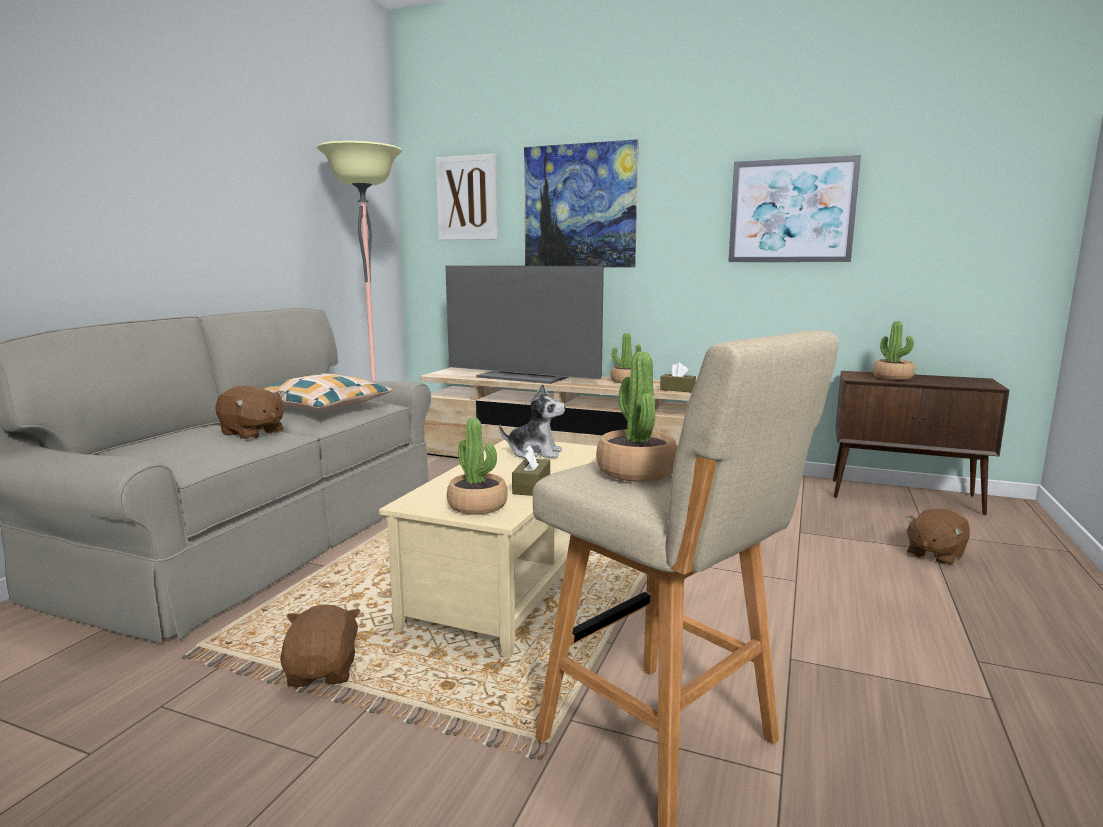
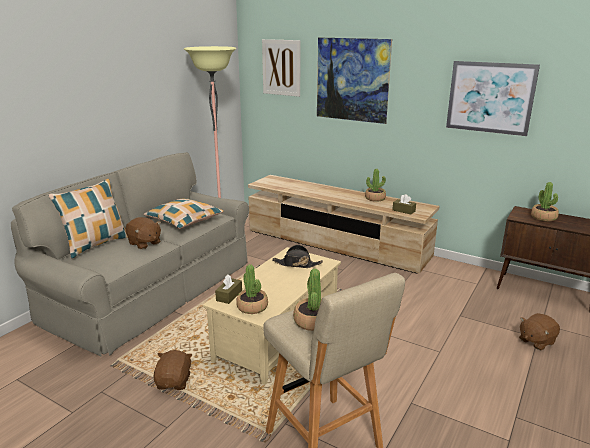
camera: 10 degrees right, 10 degrees up
television [445,266,604,384] -> none
plush toy [499,384,565,458] -> black hat [272,245,323,268]
brown tissue box [512,445,550,496] -> brown tissue box moved to [215,274,242,304]
none -> pillow [49,179,128,258]

